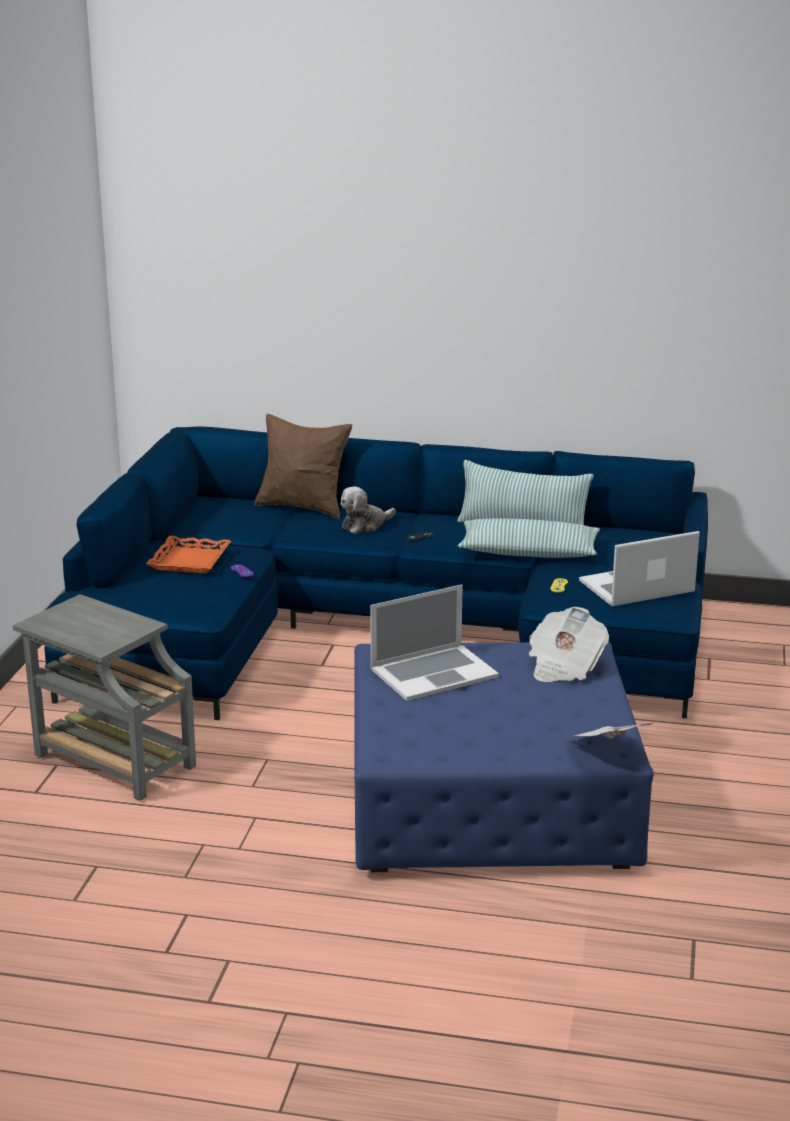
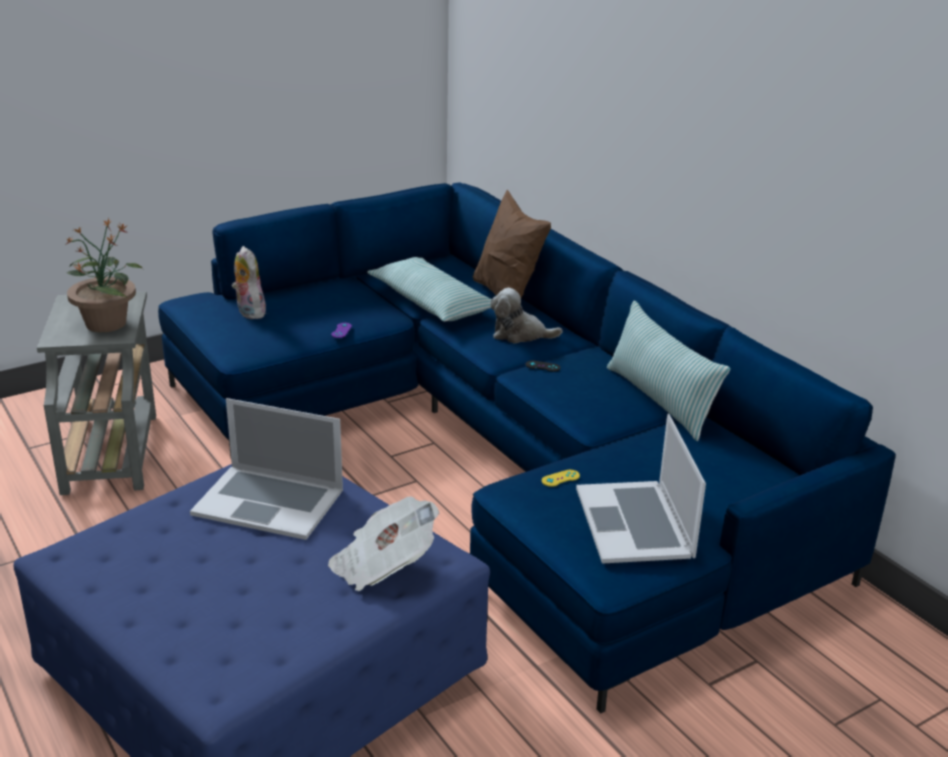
camera: 45 degrees right, 5 degrees up
orange tray [146,536,231,574] -> none
pillow [458,518,600,558] -> pillow moved to [367,257,492,322]
newspaper [568,723,653,739] -> none
laptop [579,531,700,606] -> laptop turned 120 degrees counterclockwise [576,414,706,564]
none -> potted plant [65,218,143,332]
none -> plush toy [232,246,267,319]

